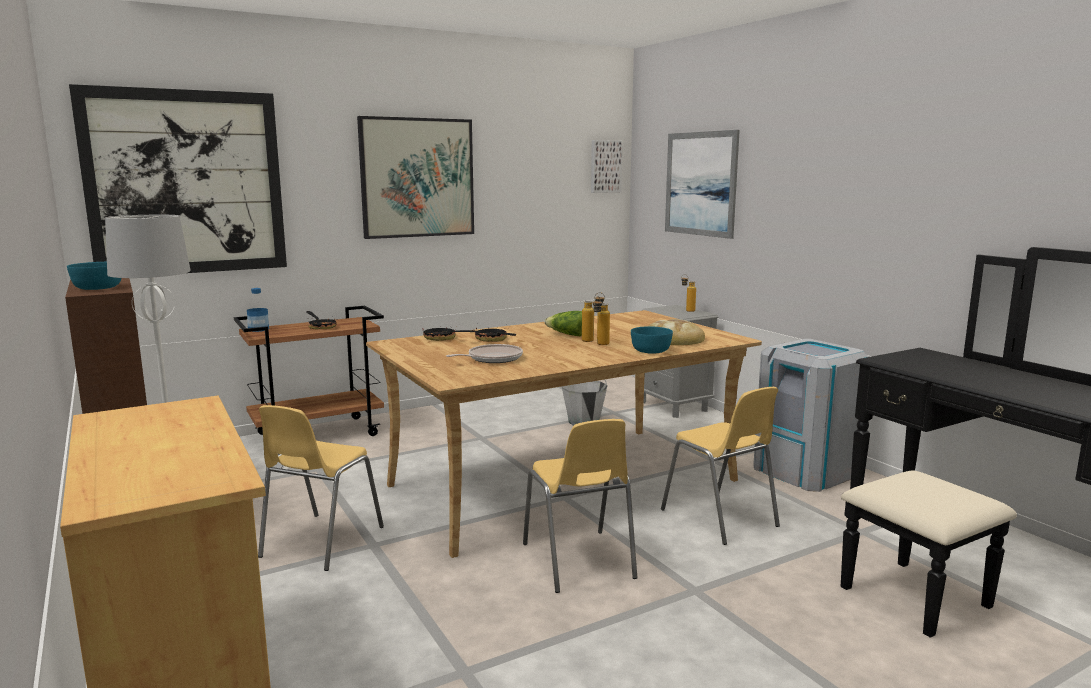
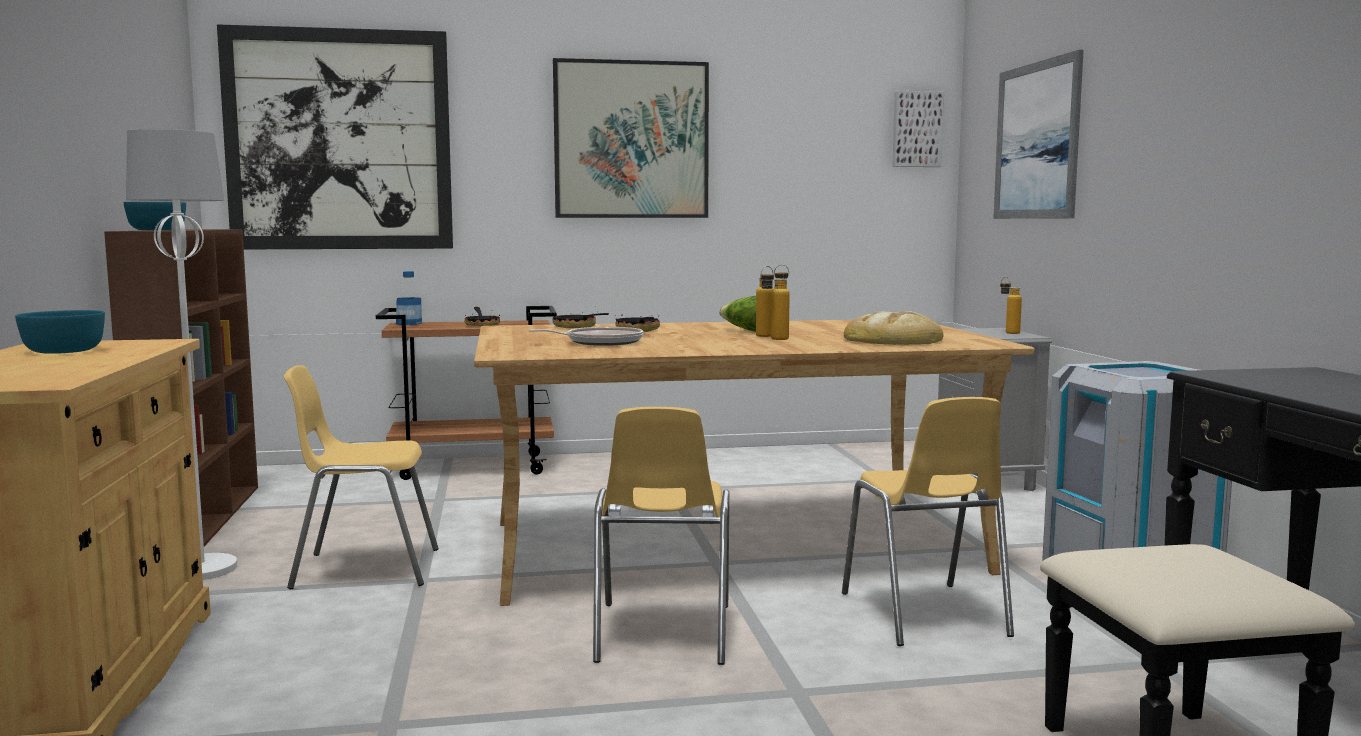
camera: 20 degrees right, 5 degrees down
yellow chair [258,405,384,571] -> yellow chair turned 45 degrees clockwise [284,365,439,589]
grey bucket [562,379,608,426] -> none
turquoise bowl [631,326,673,354] -> turquoise bowl moved to [15,310,105,354]

